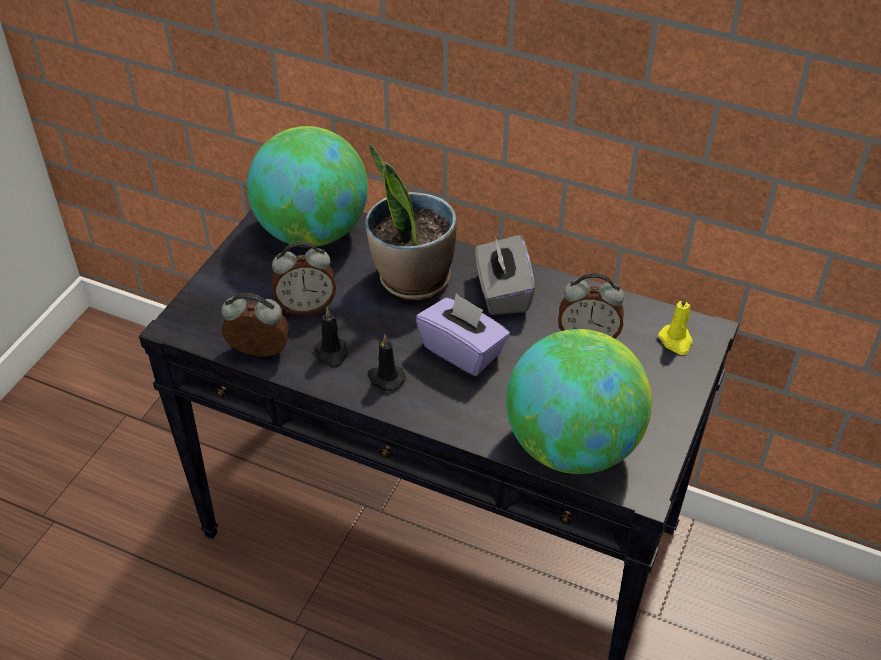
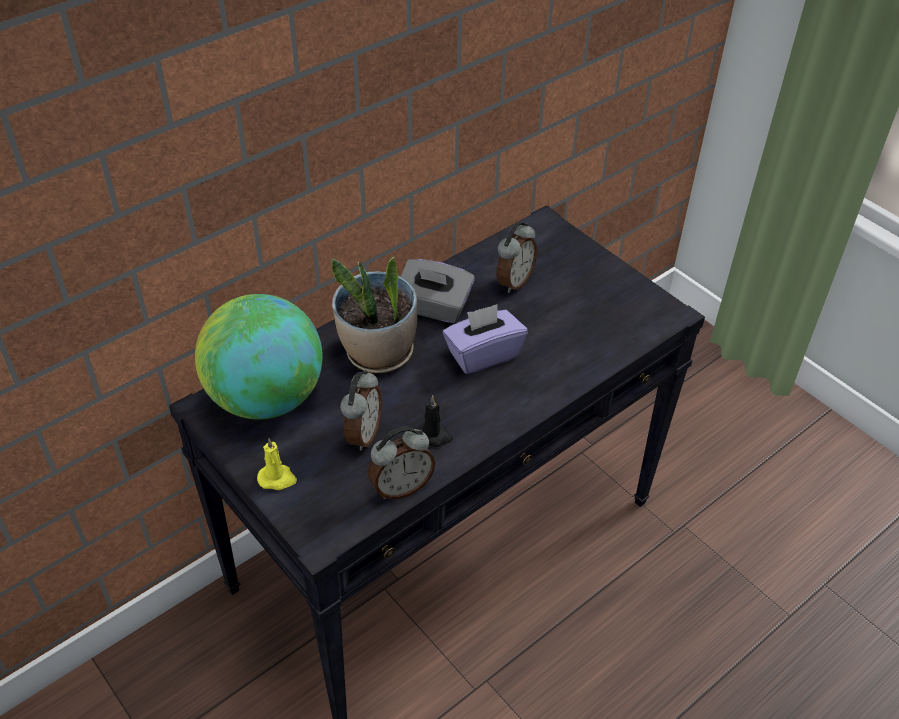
camera: 65 degrees left, 0 degrees up
alarm clock [221,293,290,356] -> alarm clock turned 150 degrees counterclockwise [368,427,435,499]
black candle [368,334,406,391] -> none
globe [506,329,652,474] -> none
yellow candle [658,295,693,355] -> yellow candle moved to [257,438,297,490]

